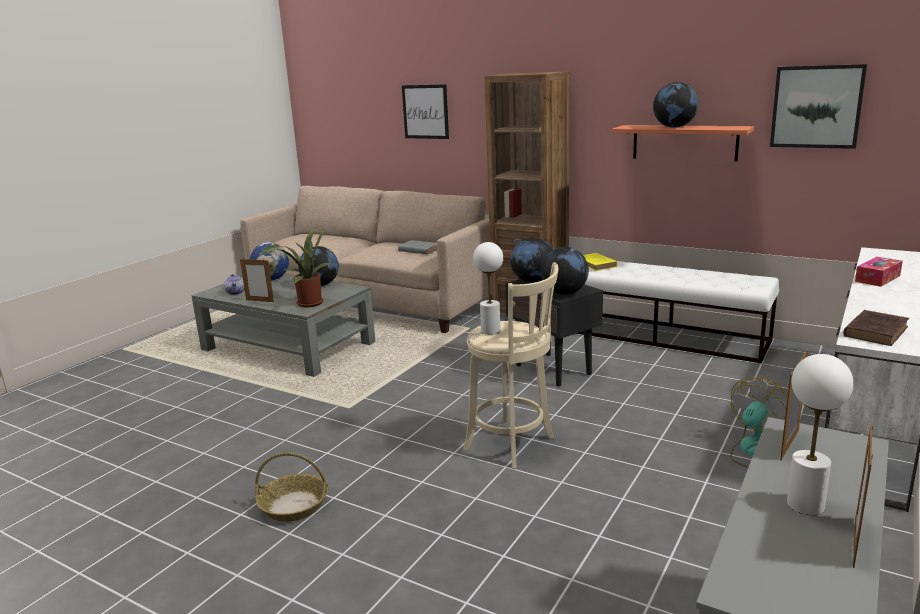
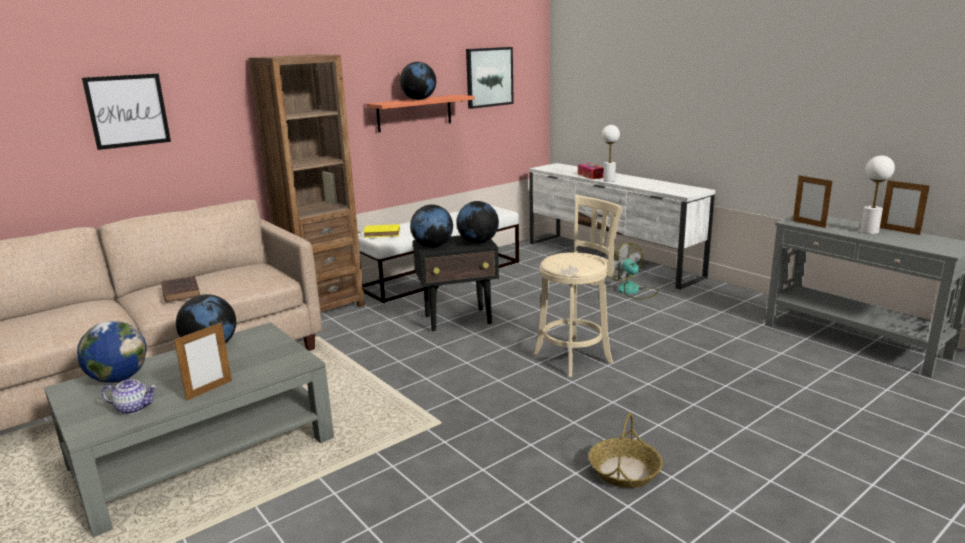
camera: 70 degrees left, 0 degrees up
potted plant [274,226,332,307] -> none
grey book [398,240,437,254] -> none
white table lamp [473,242,503,335] -> white table lamp moved to [602,125,620,182]
brown book [843,310,909,346] -> brown book moved to [162,276,200,302]

